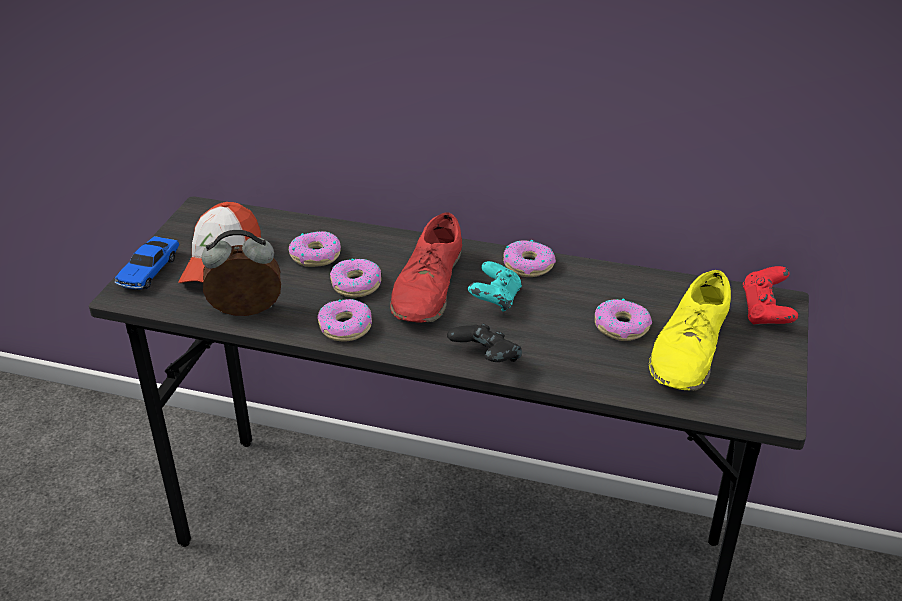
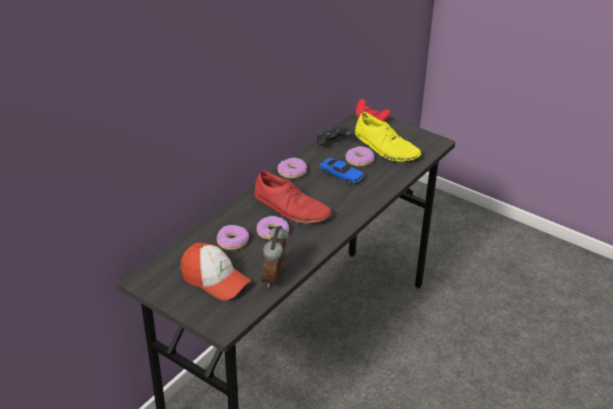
camera: 70 degrees left, 0 degrees up
toy car [115,236,179,290] -> toy car moved to [320,158,364,185]
donut [317,299,372,341] -> none
black game controller [447,324,522,362] -> black game controller moved to [317,127,353,146]
turquoise game controller [468,261,522,312] -> none

